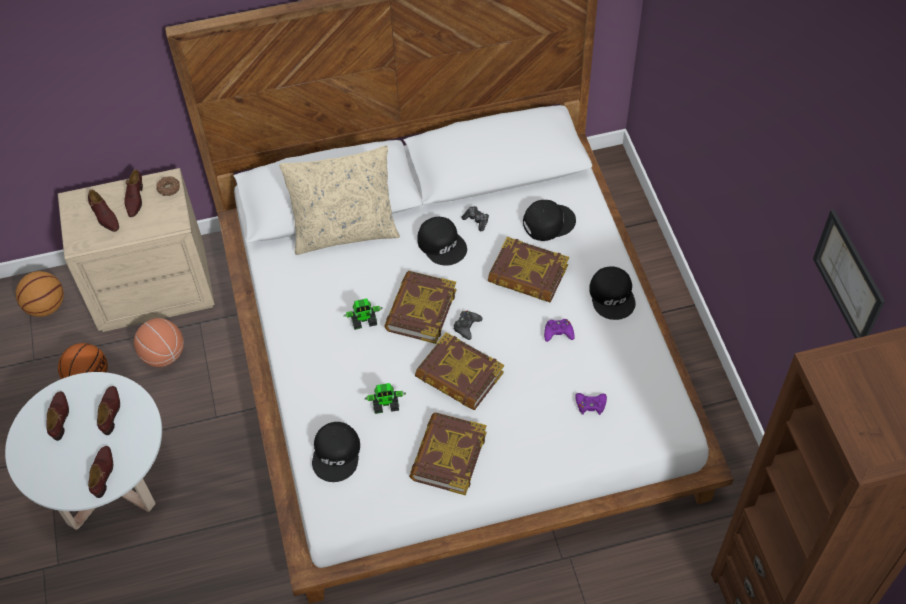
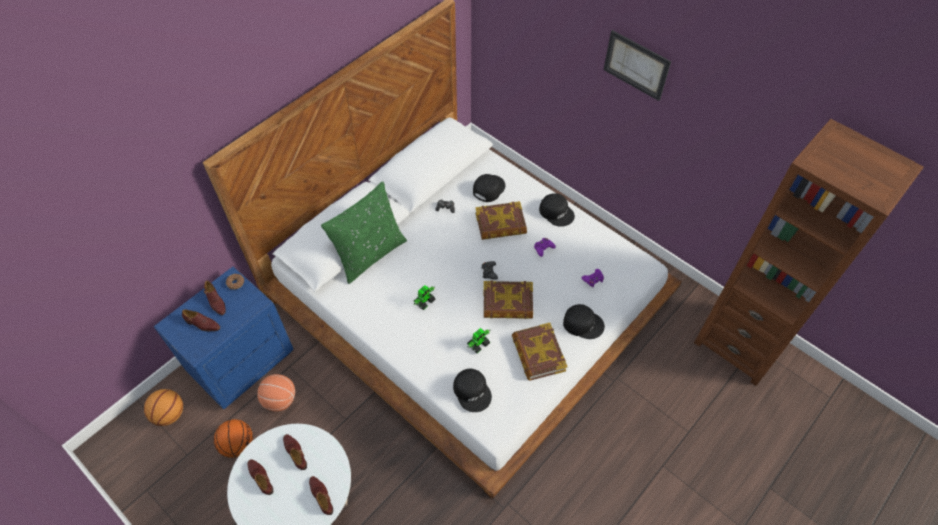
camera: 35 degrees left, 0 degrees up
beige nightstand [58,168,215,332] -> blue nightstand [153,267,293,409]
beige pillow [279,145,400,255] -> green pillow [321,181,407,284]
book [384,271,456,344] -> none
black cap [417,217,467,266] -> black cap moved to [563,304,605,339]
picture [813,209,885,338] -> picture moved to [604,30,671,101]

